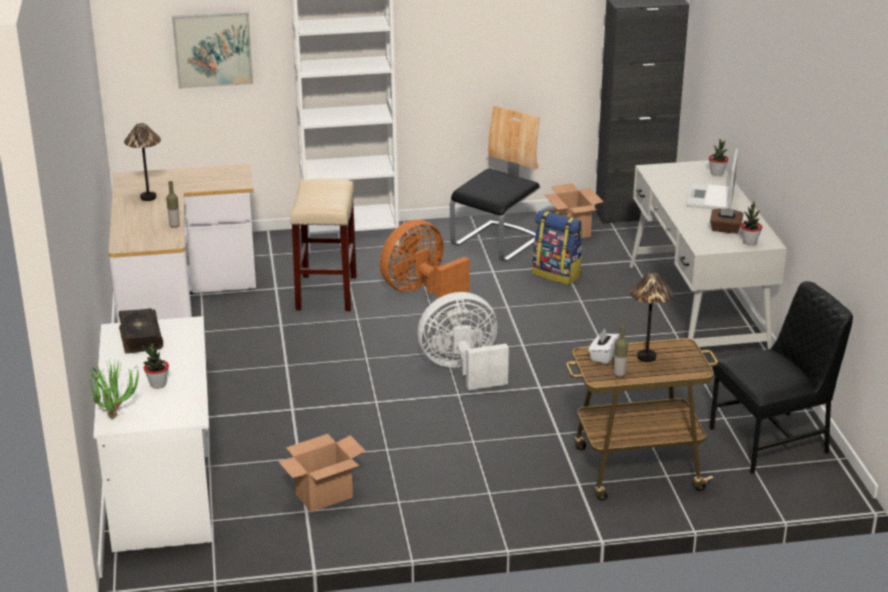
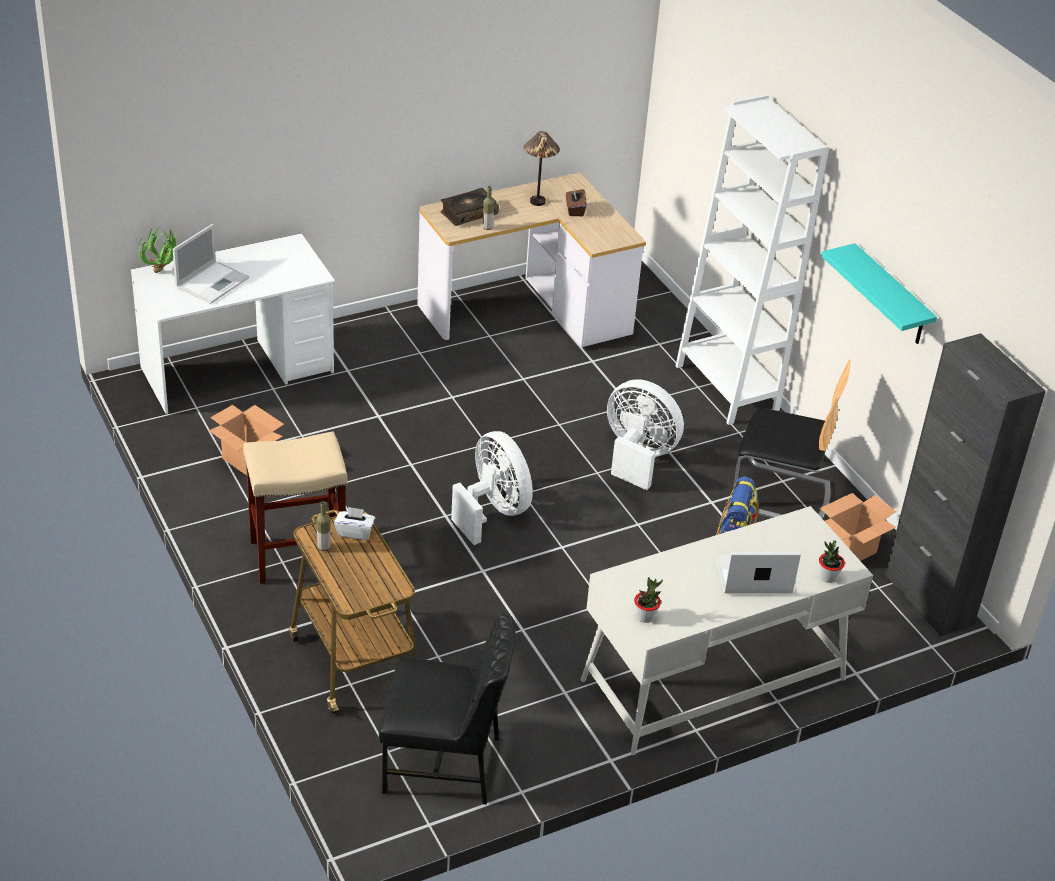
camera: 70 degrees right, 10 degrees up
book [119,308,163,354] -> book moved to [440,188,499,226]
potted plant [142,343,169,389] -> laptop [173,224,249,304]
picture [172,12,253,89] -> none
beige stool [290,179,357,311] -> beige stool moved to [243,432,348,584]
orange fan [380,220,470,300] -> white fan [607,379,684,490]
table lamp [630,272,674,362] -> none
brown tissue box [710,208,744,234] -> brown tissue box moved to [566,189,586,216]
black chair [710,281,853,474] -> black chair turned 45 degrees counterclockwise [379,613,516,805]
none -> turquoise shelf [821,243,937,344]

